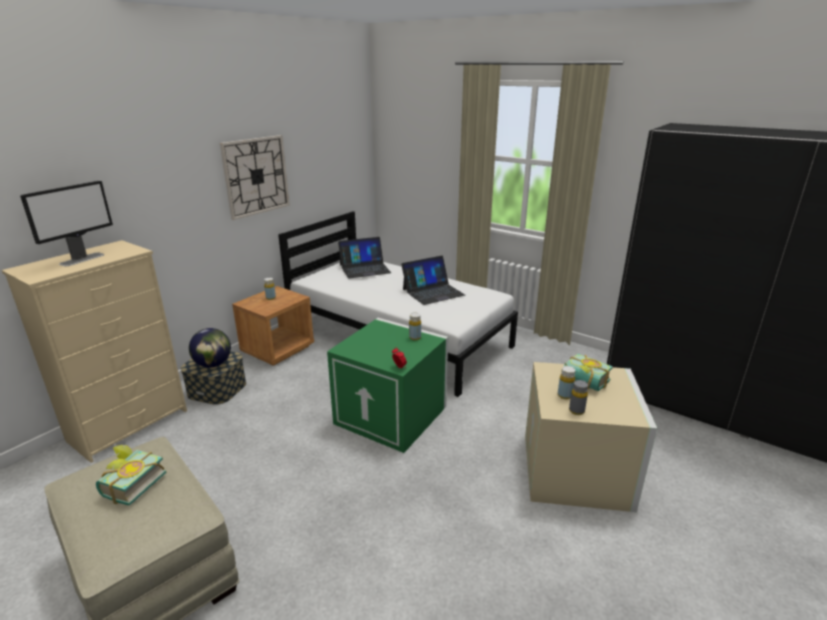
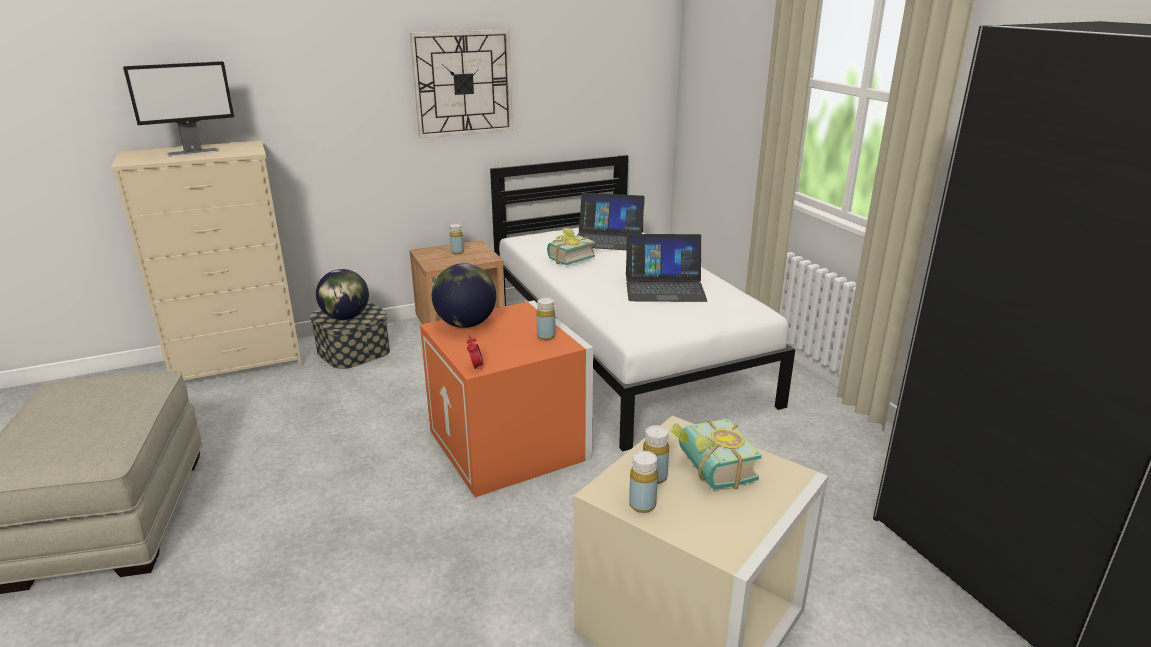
camera: 30 degrees right, 0 degrees up
book [96,445,166,506] -> book moved to [547,228,595,265]
green storage box [327,318,448,453] -> orange storage box [420,300,593,497]
grey bottle [569,380,588,415] -> yellow bottle [629,451,658,513]
none -> globe [432,263,496,328]

